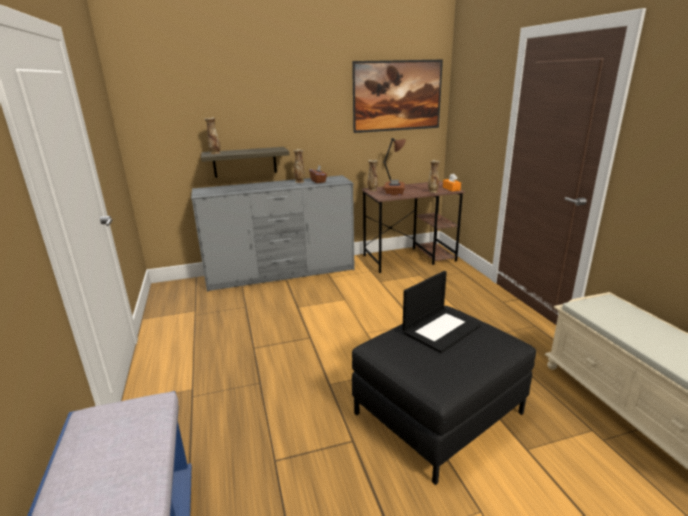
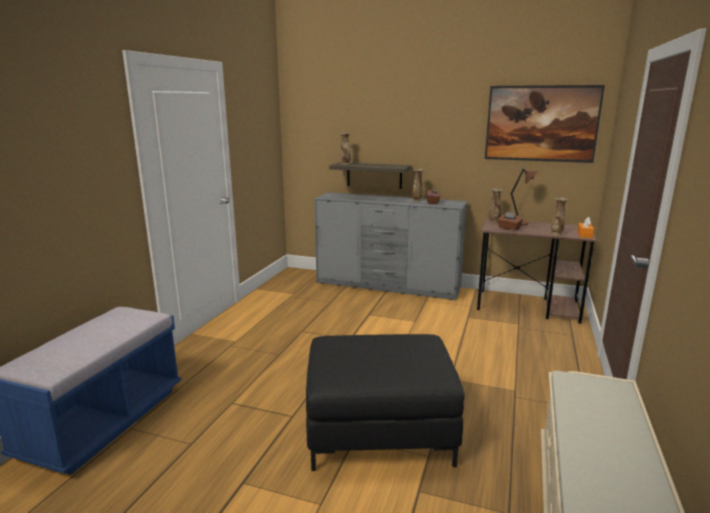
camera: 35 degrees right, 5 degrees down
laptop [402,271,481,353] -> none

